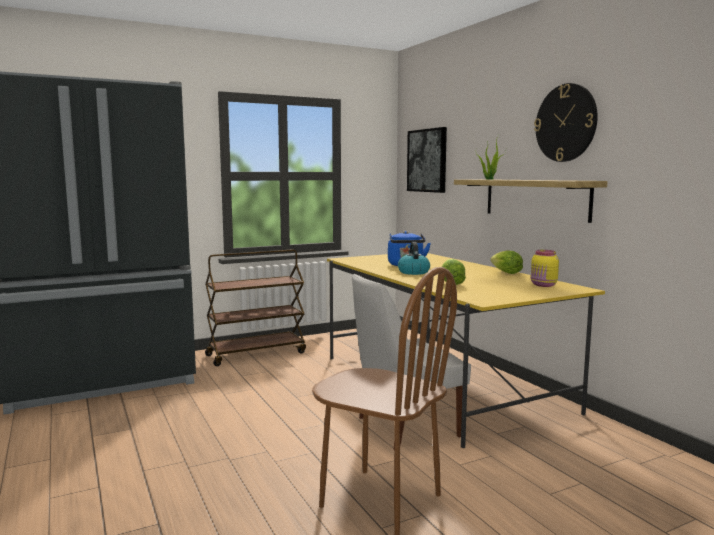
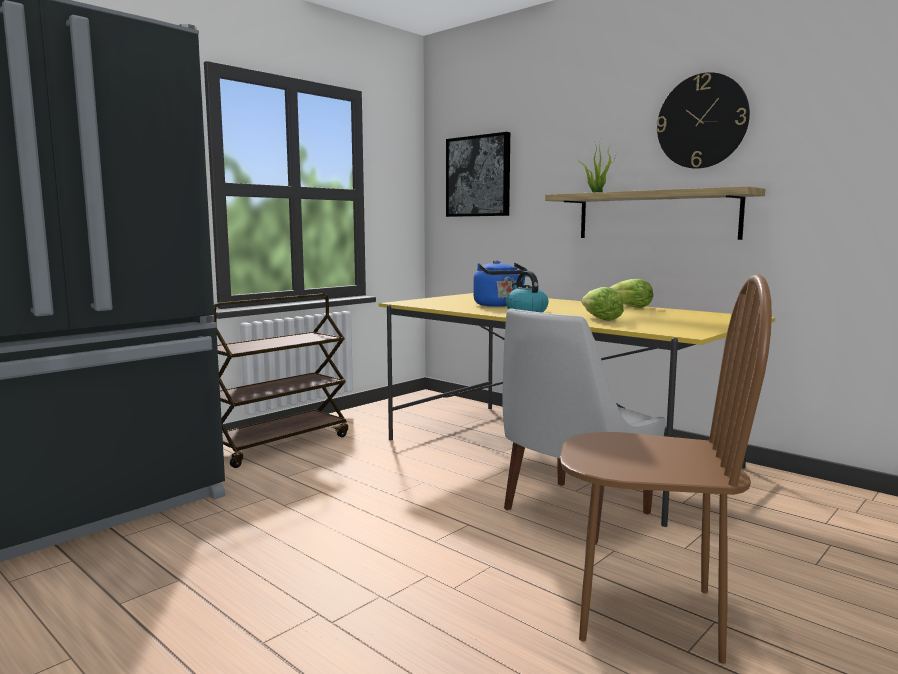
camera: 20 degrees left, 0 degrees up
yellow jar [531,250,559,287] -> none

